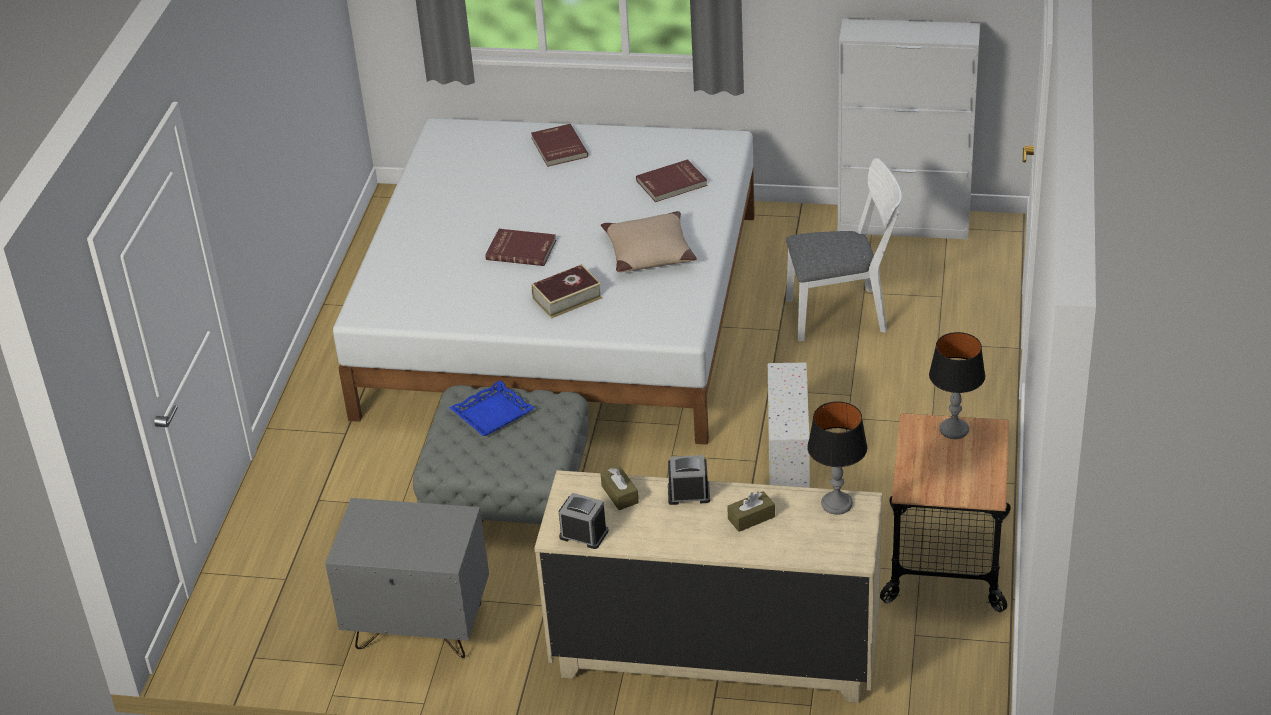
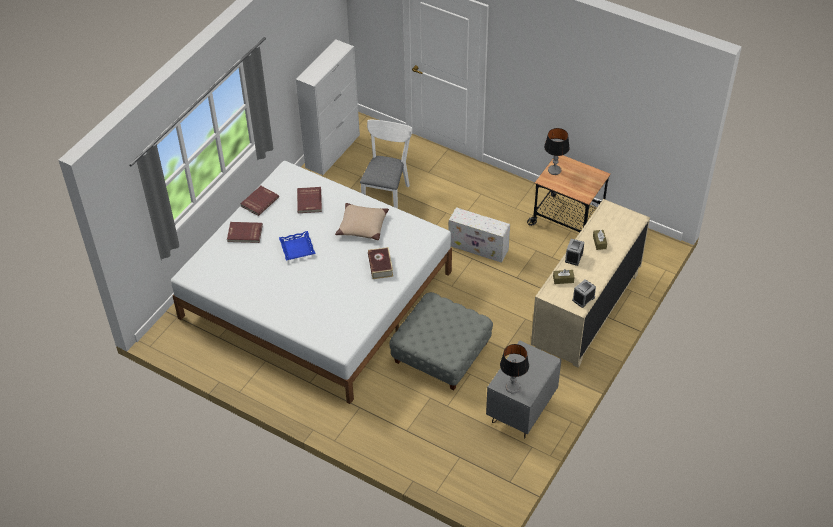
camera: 70 degrees left, 10 degrees up
blue tray [449,380,534,436] -> blue tray moved to [279,231,316,261]
red book [485,229,556,266] -> red book moved to [240,186,279,216]
table lamp [807,401,867,515] -> table lamp moved to [500,344,529,394]

